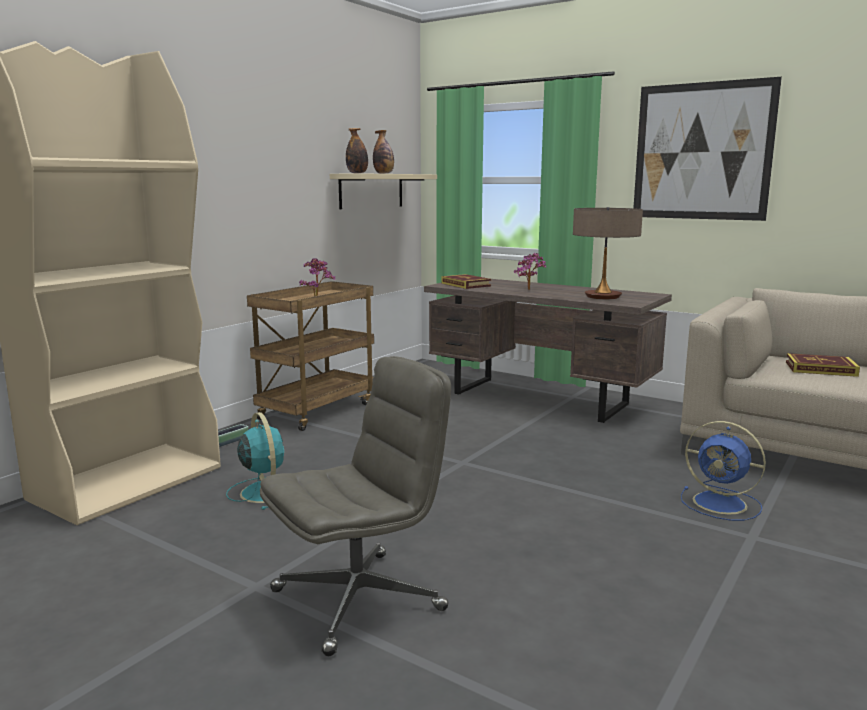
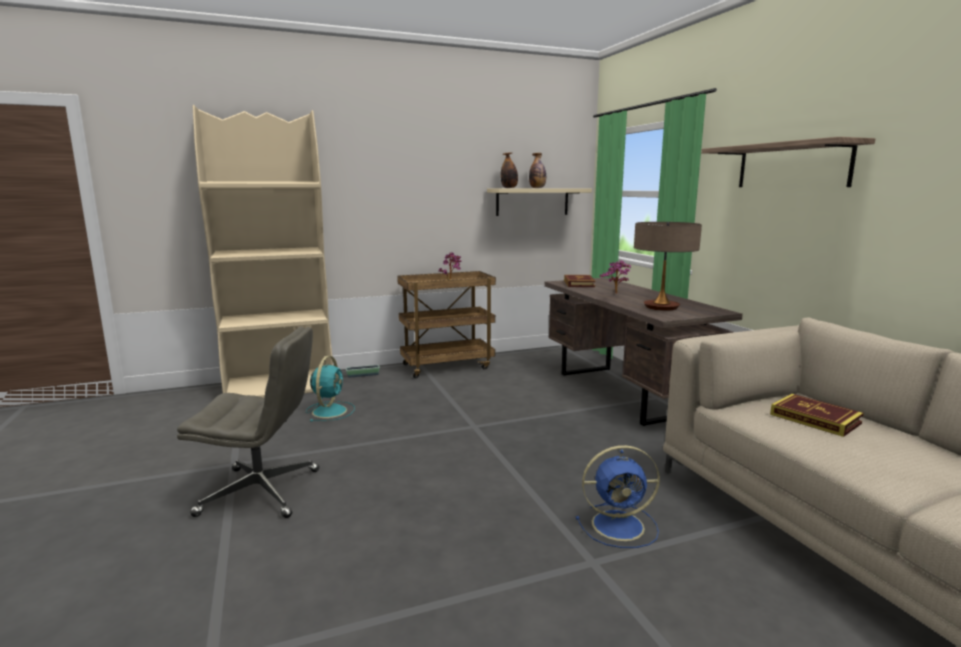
camera: 35 degrees right, 0 degrees up
picture [634,77,782,221] -> shelf [701,137,875,187]
blue fan [681,421,766,521] -> blue fan turned 75 degrees counterclockwise [576,445,660,548]

